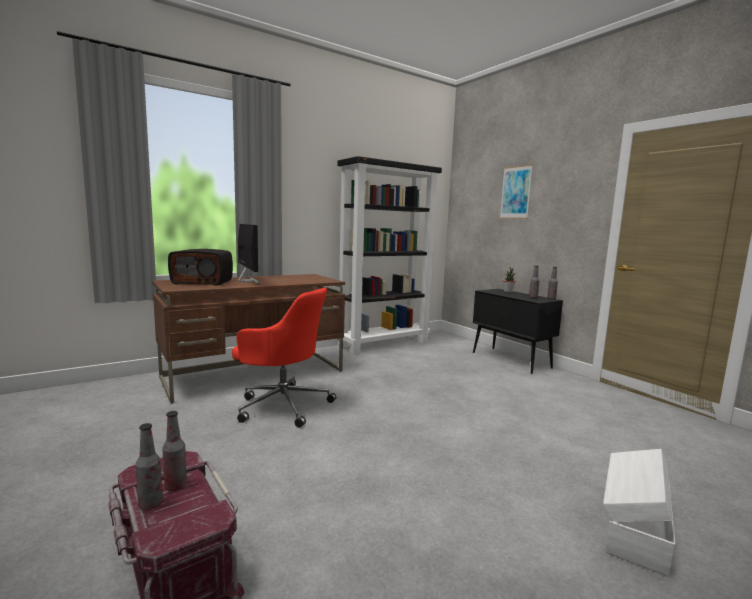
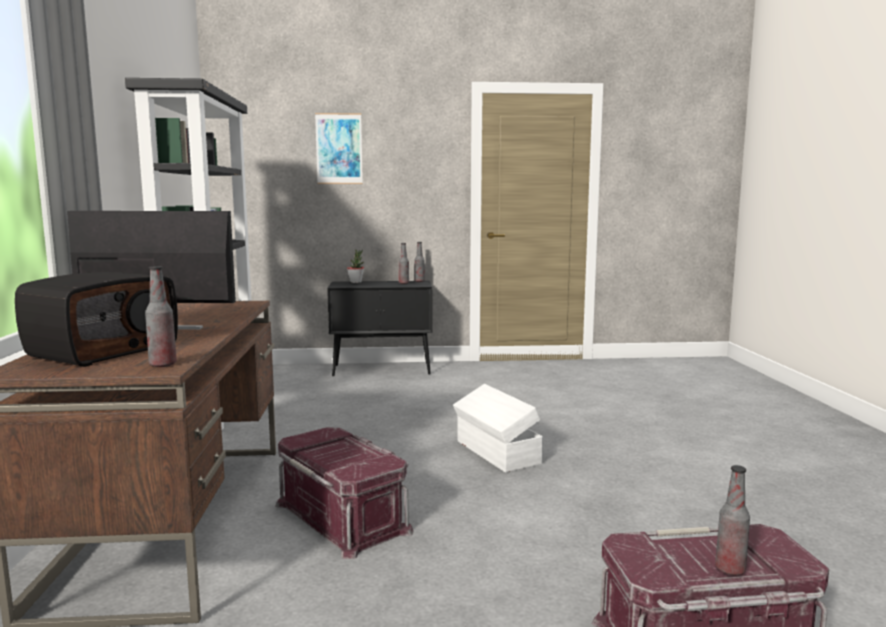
camera: 60 degrees left, 0 degrees up
bottle [163,411,187,491] -> bottle moved to [145,266,177,367]
red office chair [232,288,336,428] -> red storage box [276,427,414,559]
white storage box [603,449,675,577] -> white storage box moved to [453,384,543,473]

